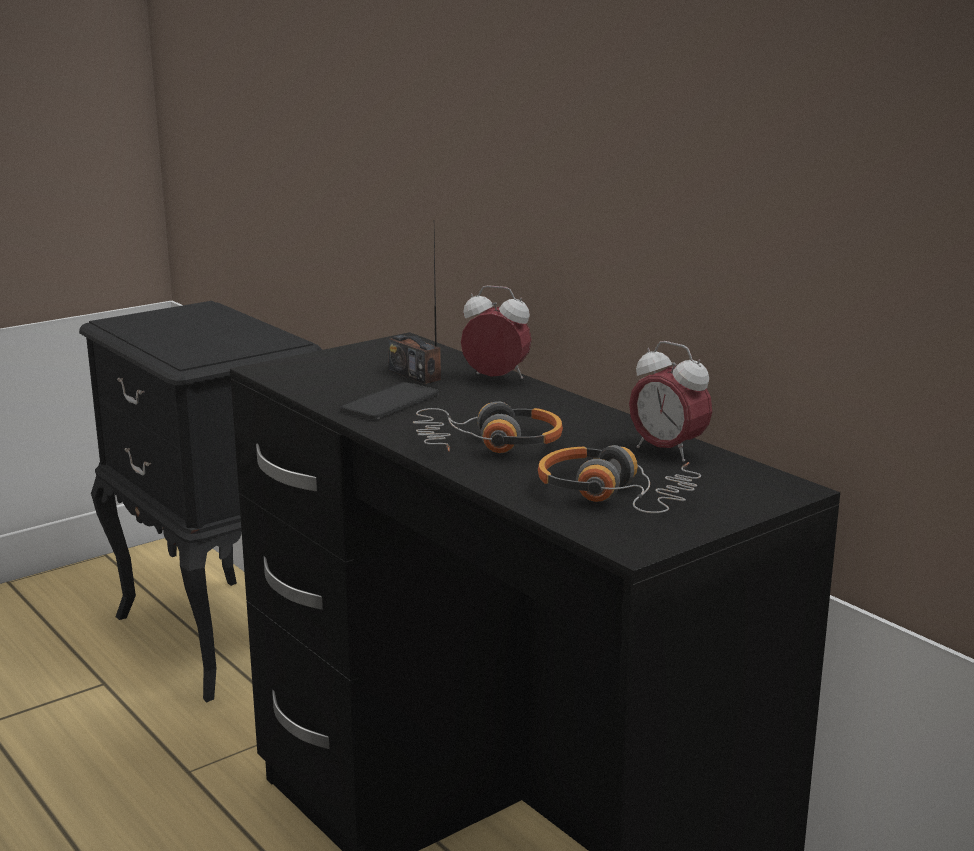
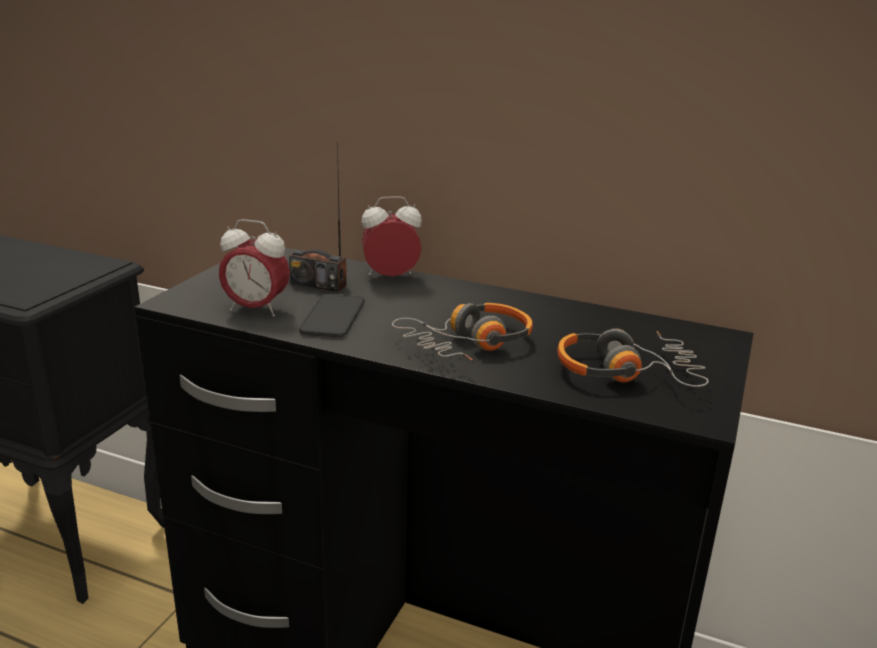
camera: 30 degrees left, 5 degrees up
alarm clock [629,341,712,462] -> alarm clock moved to [219,219,290,317]

